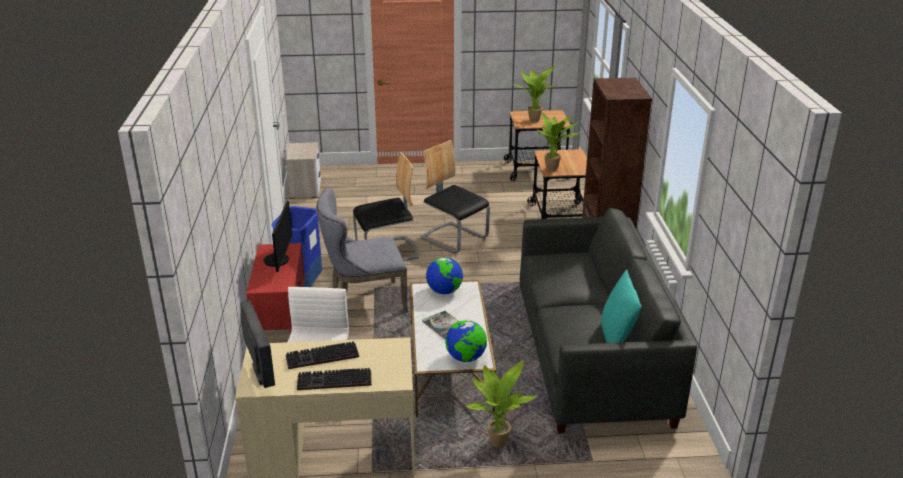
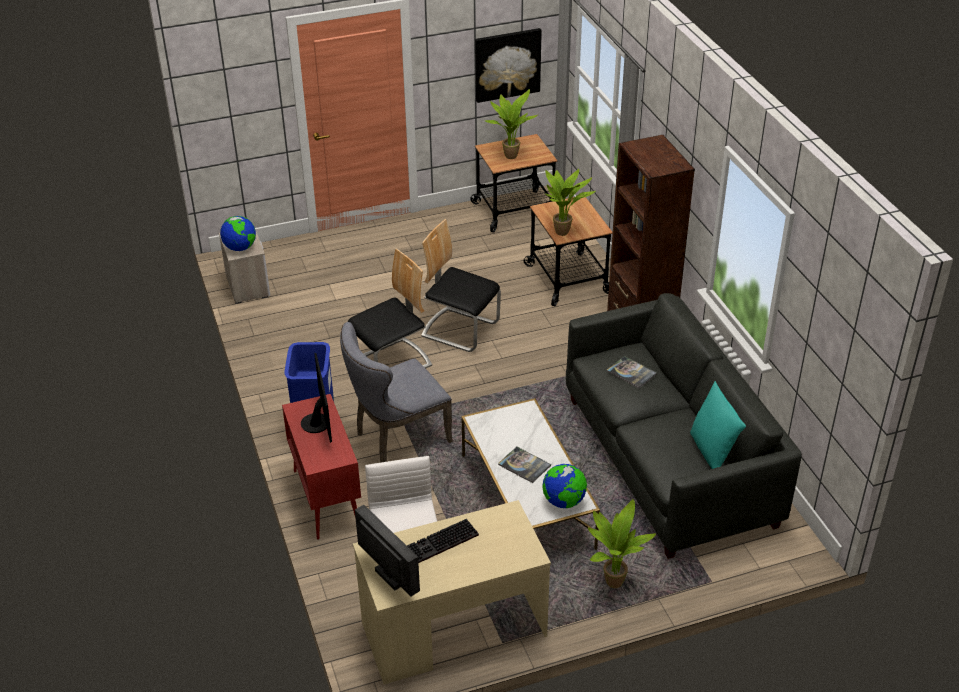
camera: 15 degrees left, 10 degrees up
keyboard [297,368,372,390] -> none
globe [426,257,463,294] -> globe moved to [220,216,256,251]
none -> picture [475,28,542,103]
none -> book [606,356,657,389]

